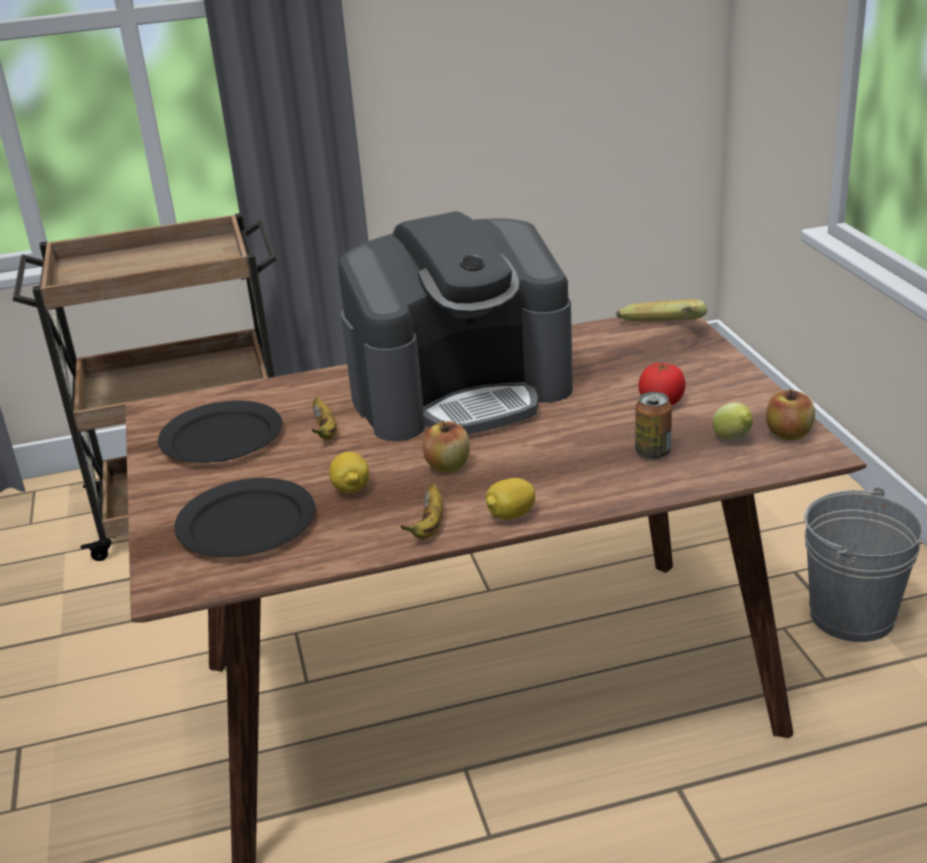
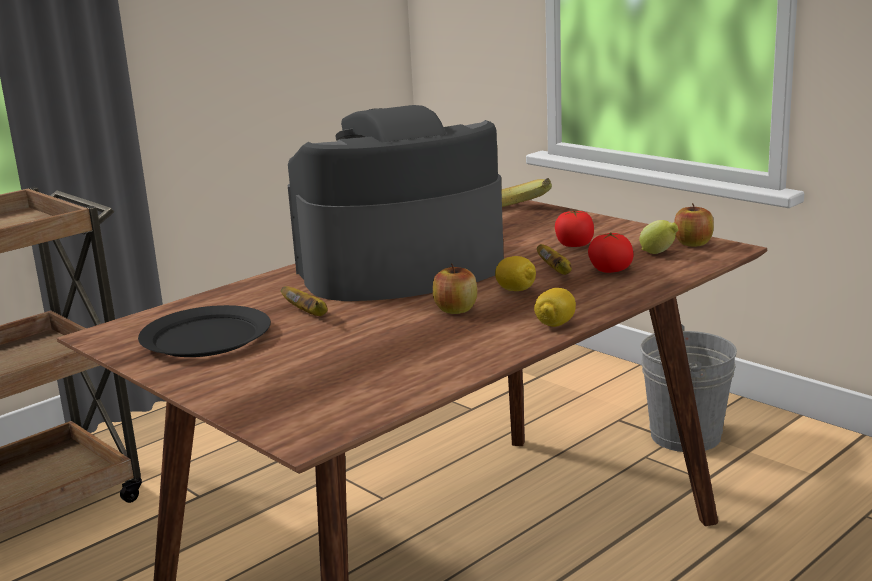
camera: 30 degrees left, 10 degrees down
black plate [174,478,315,557] -> none
lemon [329,452,369,493] -> lemon moved to [495,256,536,291]
coffee machine [338,211,573,441] -> coffee machine turned 150 degrees counterclockwise [288,105,504,301]
banana [400,484,443,539] -> banana moved to [537,244,572,275]
can [635,392,672,459] -> tomato [588,232,633,273]

